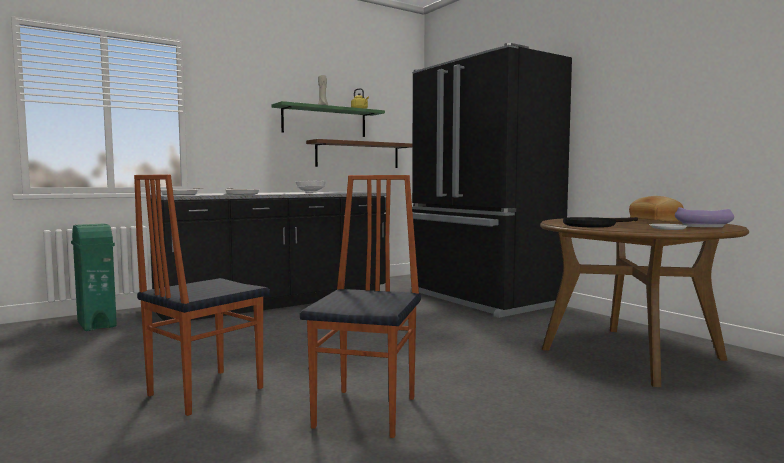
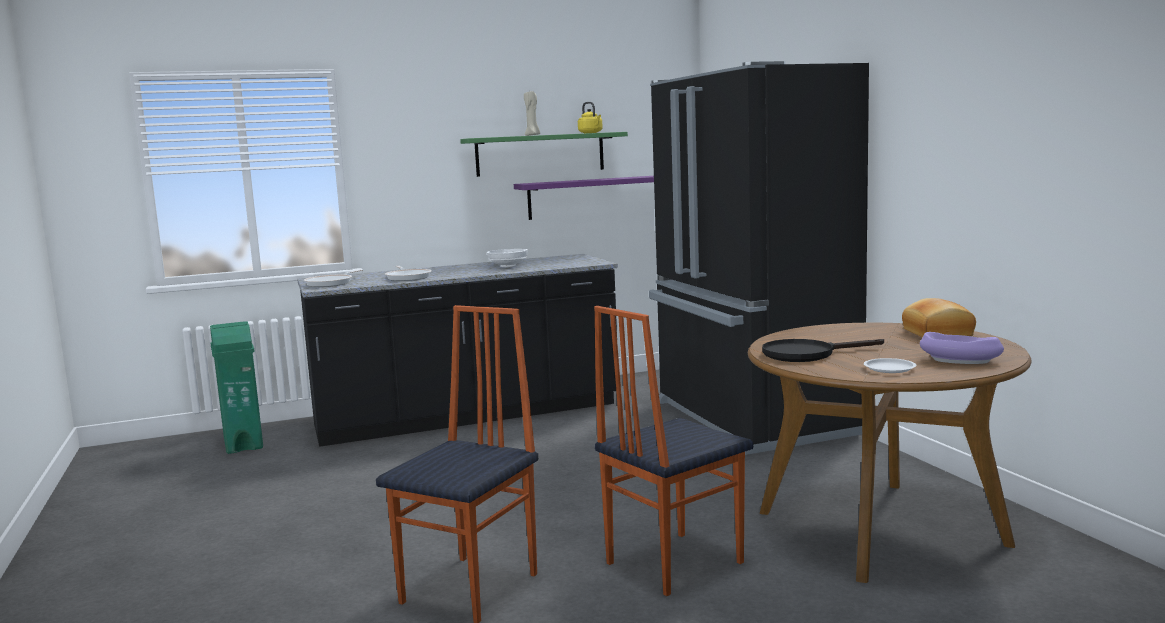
camera: 15 degrees right, 5 degrees up
chair [134,174,270,416] -> chair moved to [594,306,753,596]
brown shelf [306,139,413,168] -> purple shelf [514,176,654,220]

